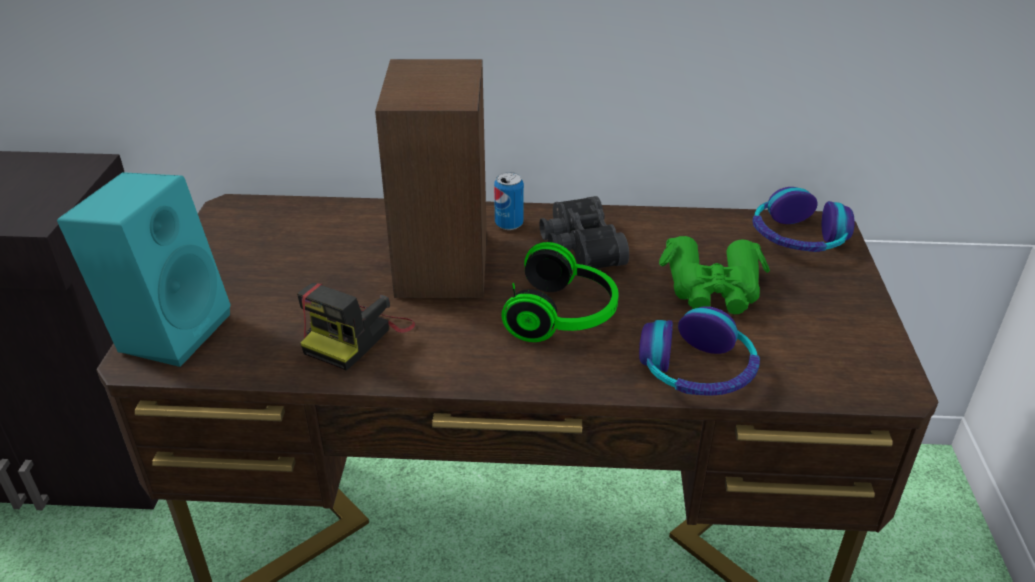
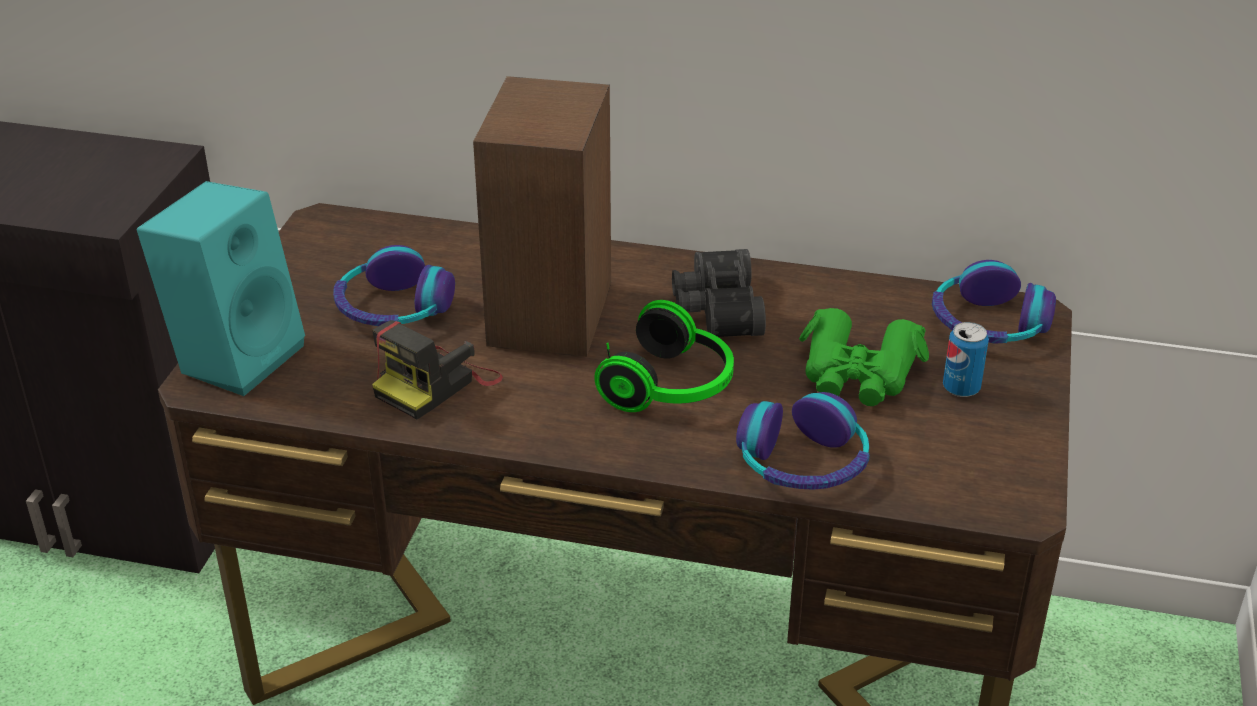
camera: 10 degrees right, 0 degrees up
can [494,172,524,230] -> can moved to [943,322,989,397]
none -> headphones [333,245,455,326]

